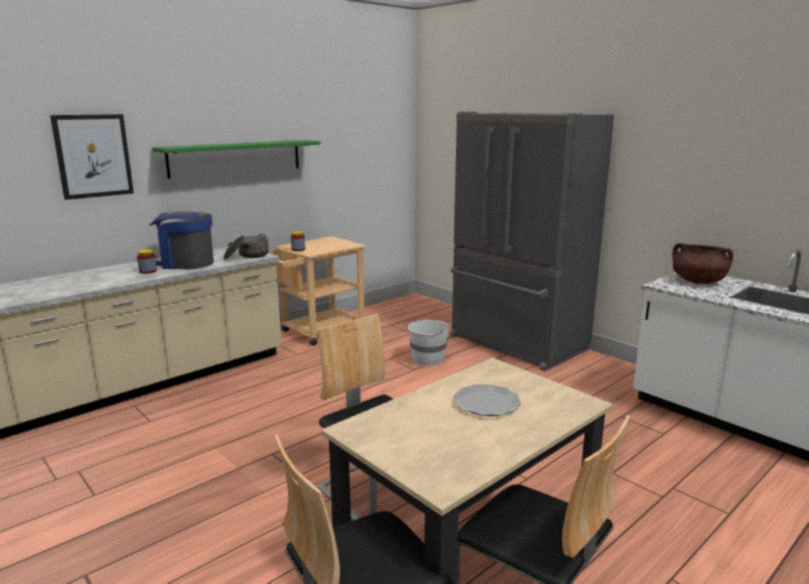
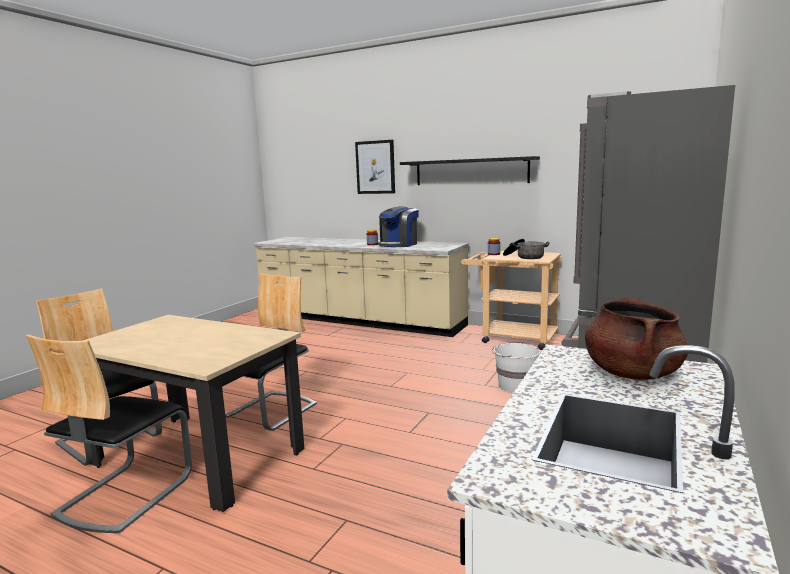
camera: 70 degrees right, 5 degrees down
coffee machine [150,211,214,269] -> coffee machine turned 135 degrees counterclockwise [378,206,419,247]
green shelf [152,140,320,179] -> black shelf [400,156,540,185]
cooking pot [223,234,269,260] -> cooking pot moved to [503,239,549,259]
plate [454,384,521,416] -> none

